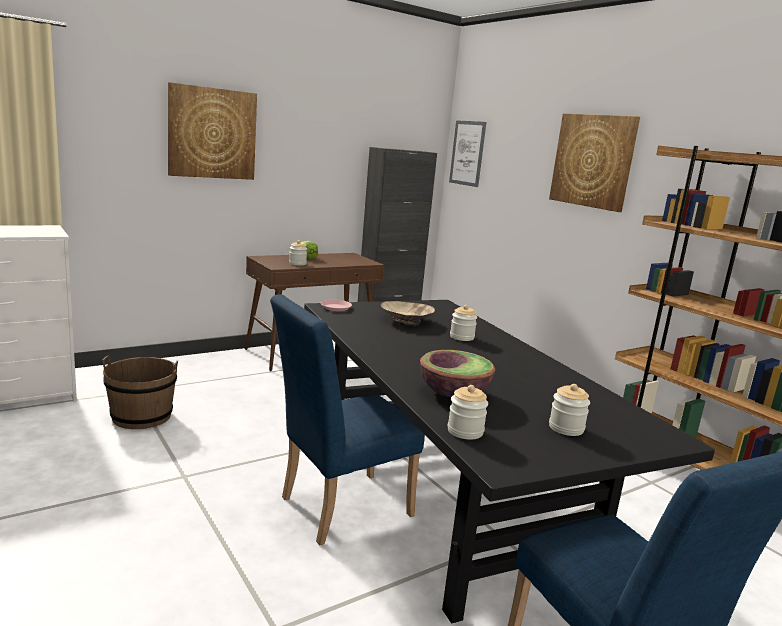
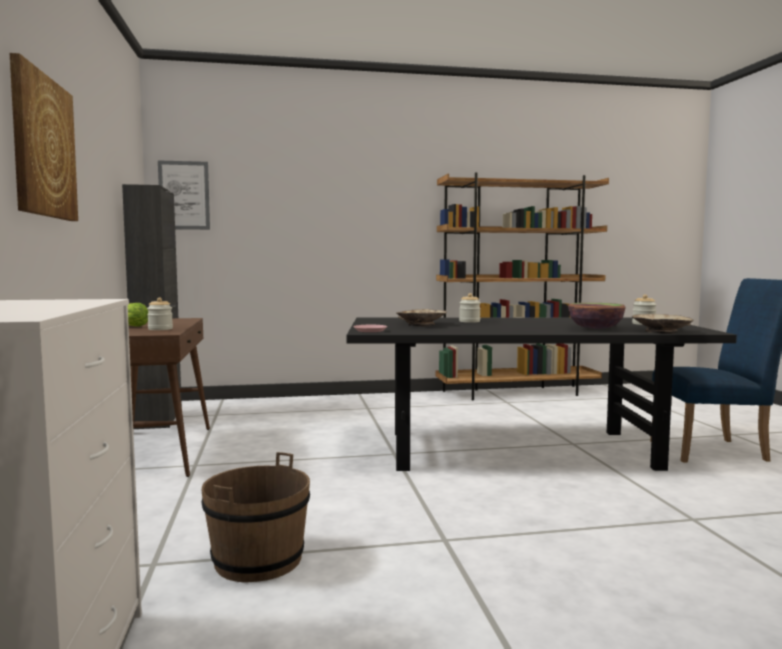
camera: 65 degrees left, 10 degrees down
blue chair [270,294,425,546] -> none
jar [448,385,488,440] -> beige bowl [632,314,694,334]
picture [549,113,640,212] -> none

